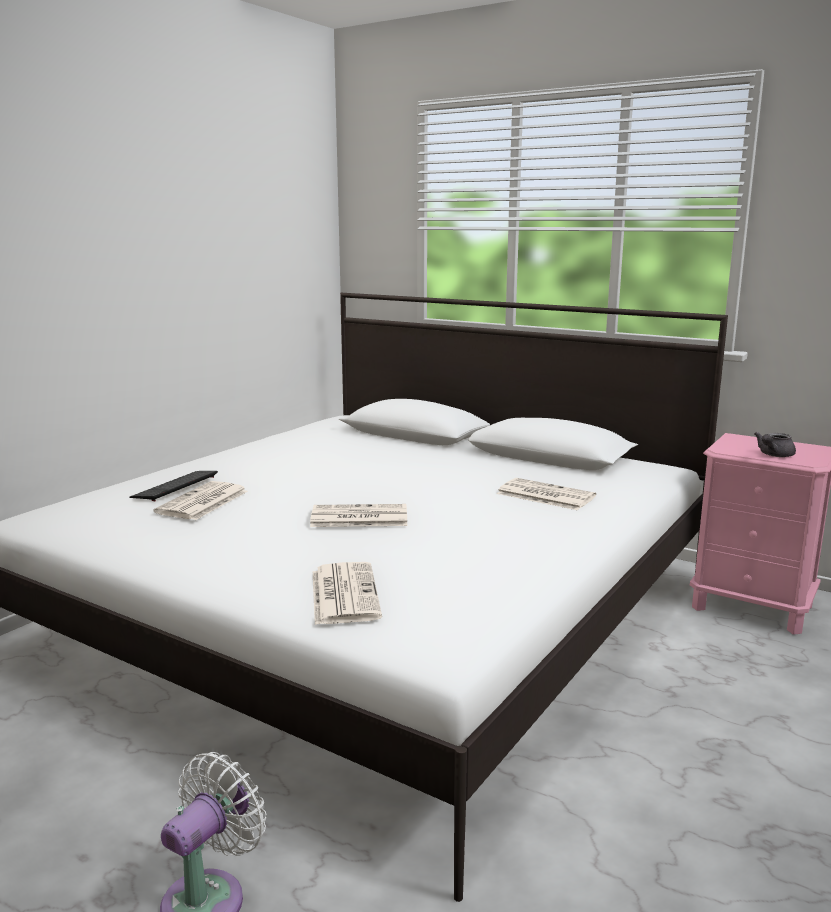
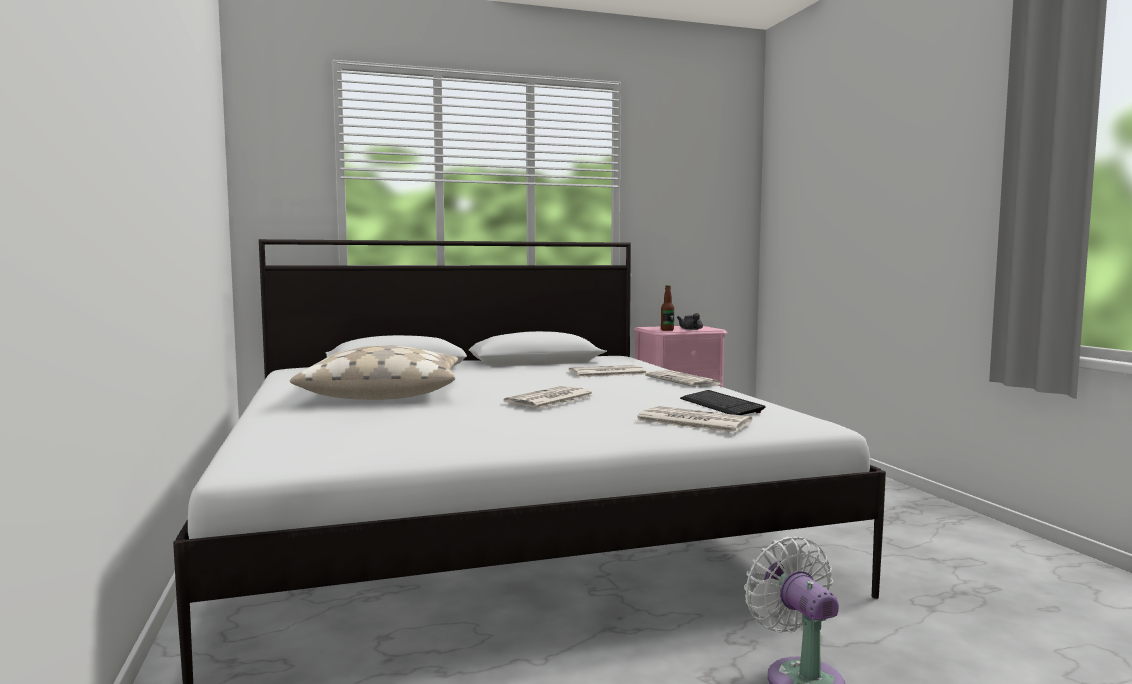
camera: 50 degrees left, 10 degrees down
keyboard [129,471,218,501] -> keyboard moved to [680,390,766,415]
newspaper [154,481,248,520] -> newspaper moved to [645,370,721,387]
none -> beige pillow [290,345,458,400]
none -> bottle [661,285,674,331]

